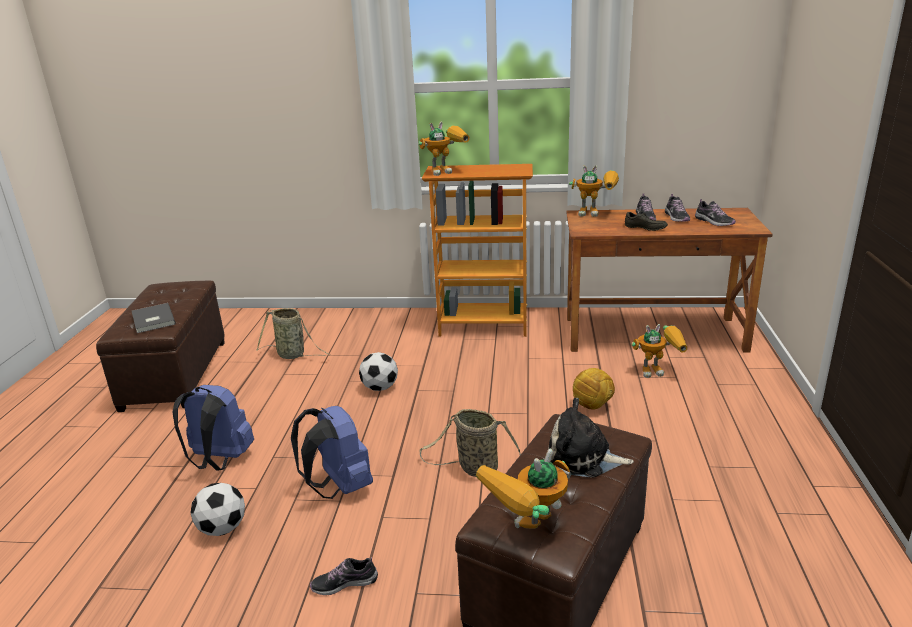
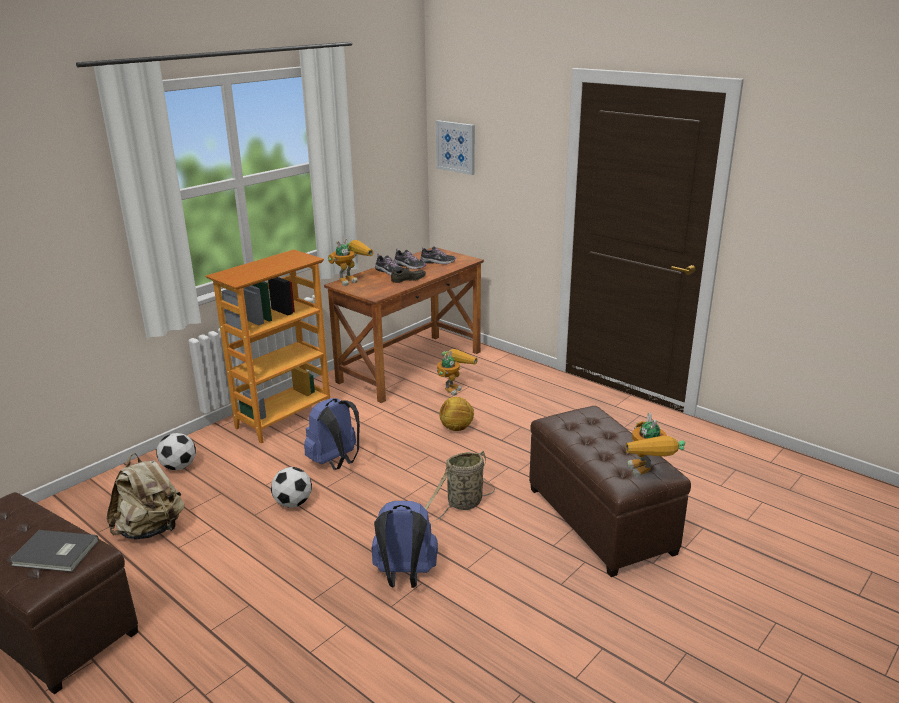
camera: 55 degrees left, 0 degrees up
blue backpack [172,385,254,471] -> blue backpack moved to [304,398,360,470]
football [191,483,245,536] -> football moved to [156,433,196,470]
basket [256,308,331,359] -> beige backpack [107,453,184,540]
shoe [310,557,378,595] -> none
toy robot [418,121,470,176] -> none
plush toy [548,398,634,478] -> none
none -> picture [436,120,475,175]

